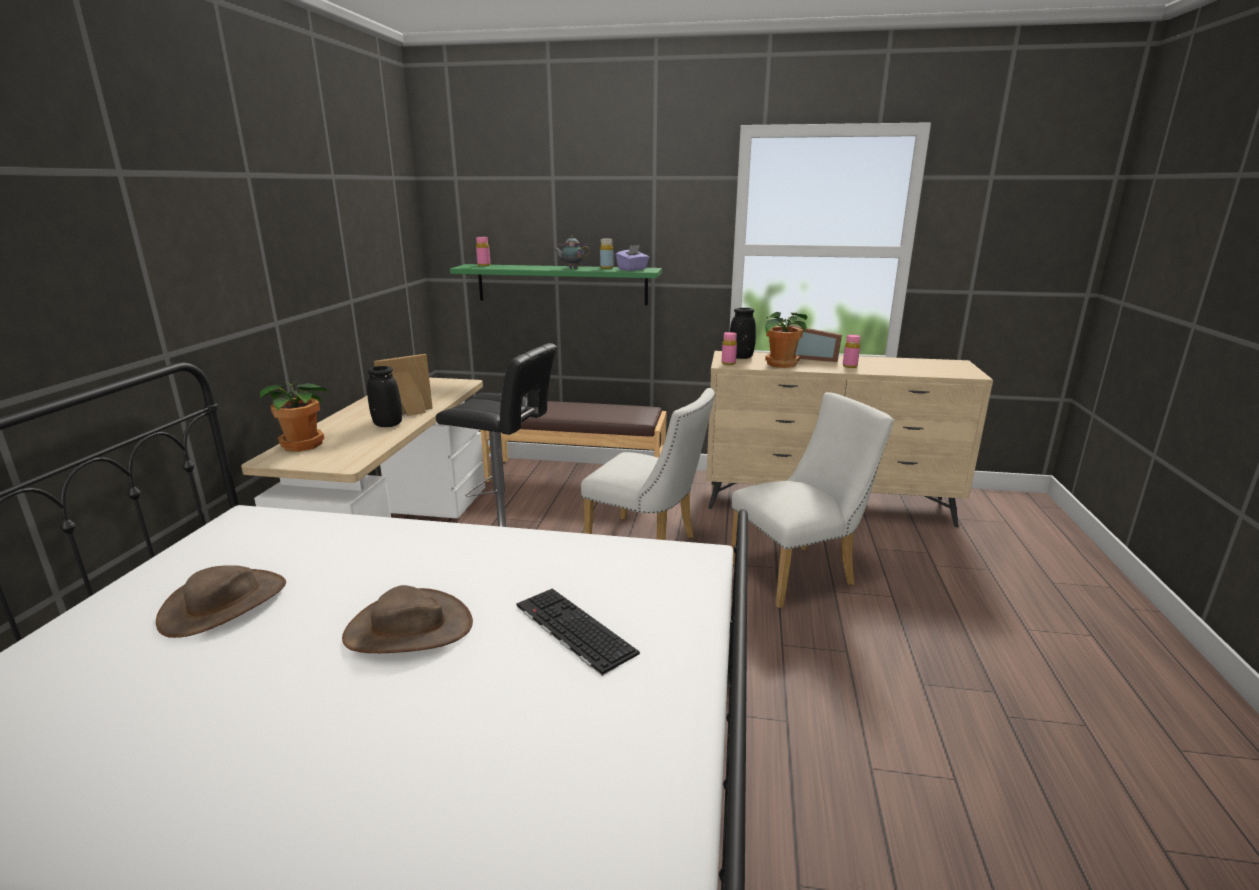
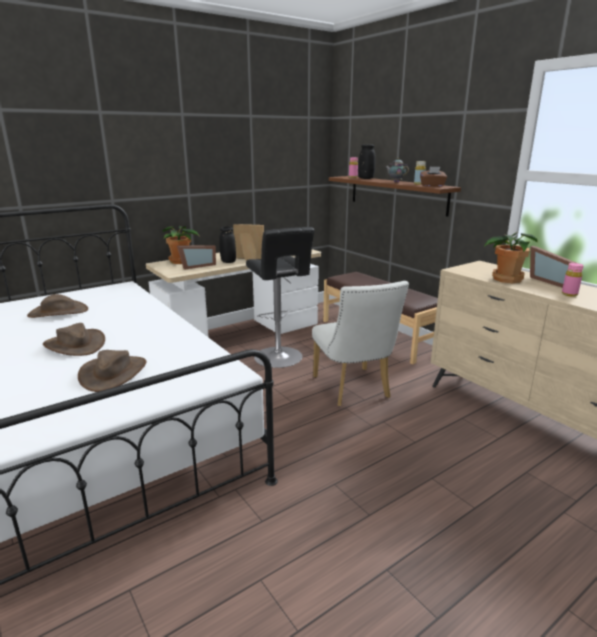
camera: 45 degrees right, 0 degrees up
green shelf [450,264,662,305] -> brown shelf [329,176,461,217]
keyboard [517,588,640,676] -> brown hat [78,350,146,392]
purple tissue box [616,245,649,271] -> brown tissue box [420,167,447,187]
pink bottle [722,332,737,365] -> none
black vase [730,308,756,359] -> black vase moved to [358,144,375,179]
white chair [731,392,894,608] -> none
none -> picture frame [177,245,216,269]

